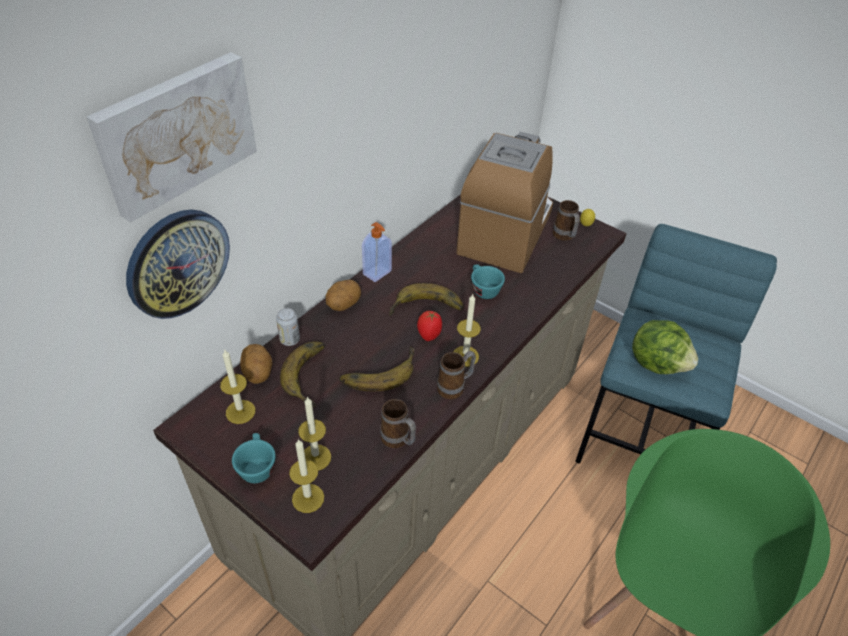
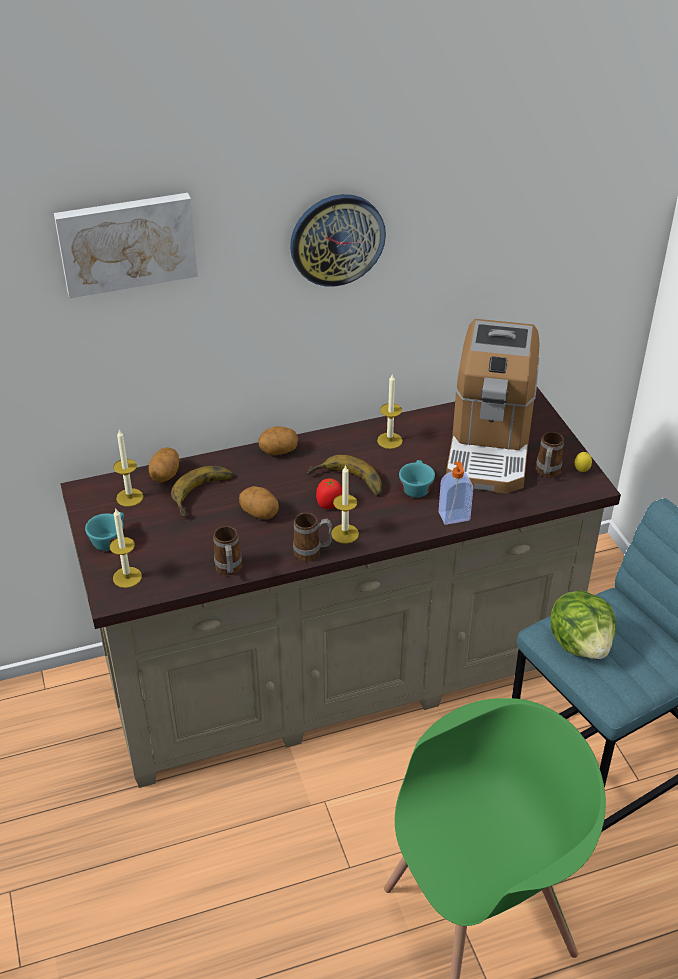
camera: 35 degrees right, 5 degrees down
wall clock [126,209,230,319] -> wall clock moved to [290,194,386,287]
can [276,308,300,346] -> none
candle [298,397,331,471] -> candle moved to [377,374,403,449]
banana [339,347,415,392] -> potato [239,486,279,519]
soap dispenser [362,222,392,282] -> soap dispenser moved to [439,461,473,525]
coffee machine [456,132,553,273] -> coffee machine turned 135 degrees clockwise [446,319,539,494]

